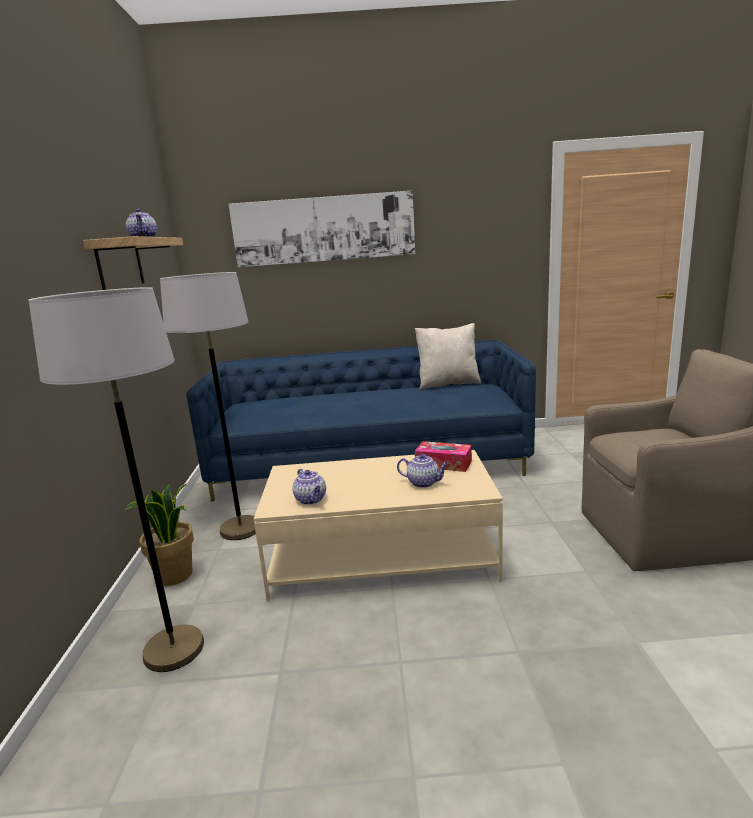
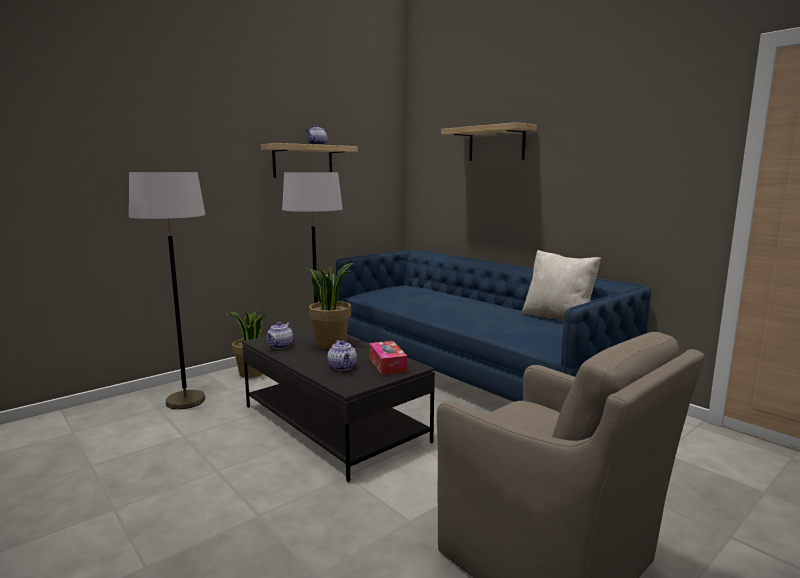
camera: 50 degrees right, 5 degrees down
picture [229,191,415,267] -> shelf [441,122,537,161]
beige coffee table [254,450,503,602] -> black coffee table [242,326,435,482]
none -> potted plant [307,263,354,349]

